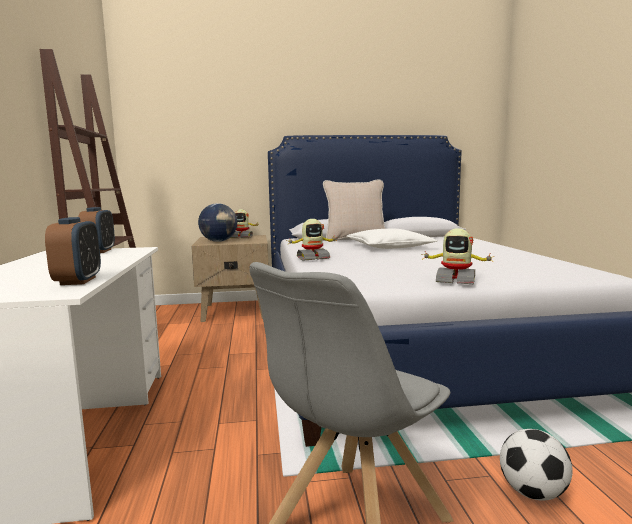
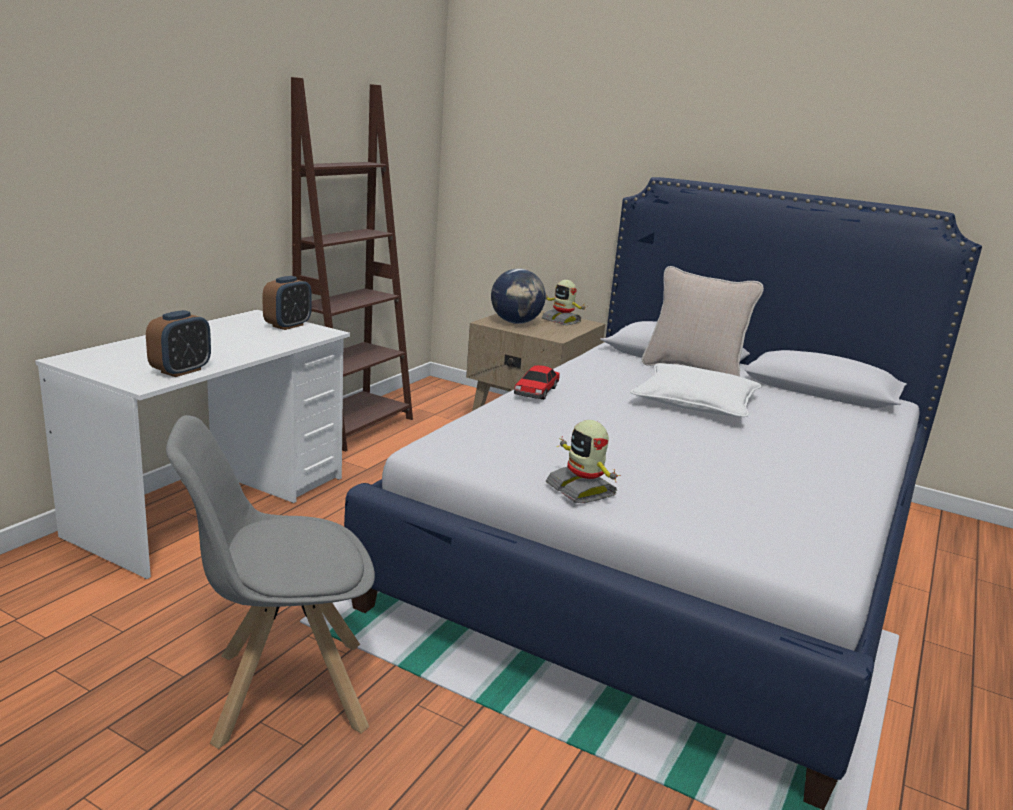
camera: 35 degrees right, 10 degrees up
toy robot [286,219,336,261] -> toy car [514,365,560,400]
football [500,429,573,501] -> none

